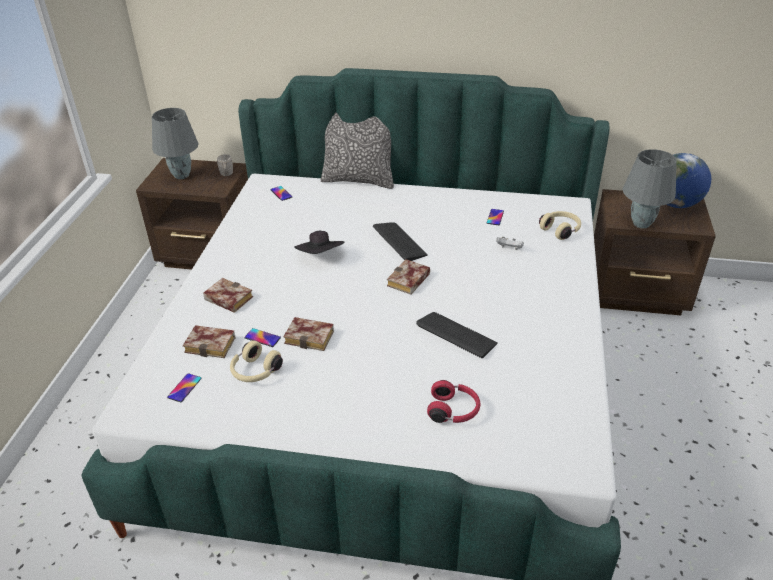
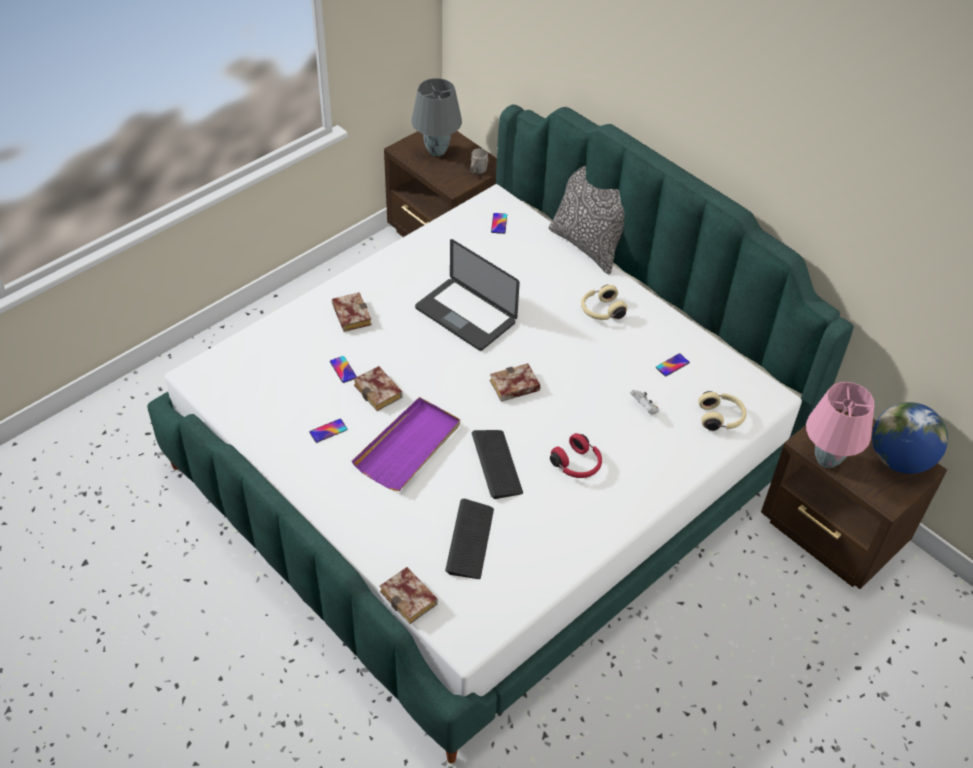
camera: 35 degrees right, 10 degrees up
phone [167,373,202,402] -> phone moved to [309,419,347,443]
book [183,325,236,358] -> book moved to [380,567,438,624]
beige headphones [230,341,283,382] -> beige headphones moved to [581,285,627,320]
black hat [294,231,344,254] -> laptop [415,239,520,351]
keyboard [373,222,428,261] -> keyboard moved to [445,499,494,579]
red headphones [427,380,480,423] -> red headphones moved to [550,433,602,478]
grey table lamp [623,149,677,228] -> pink table lamp [806,382,874,468]
none -> purple tray [352,397,460,491]

